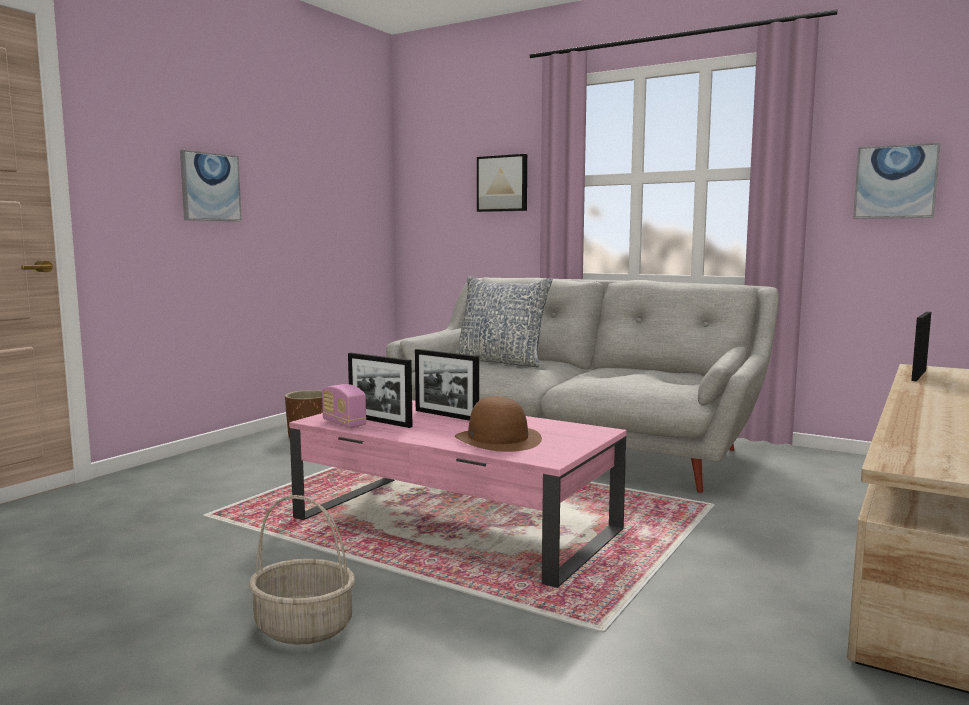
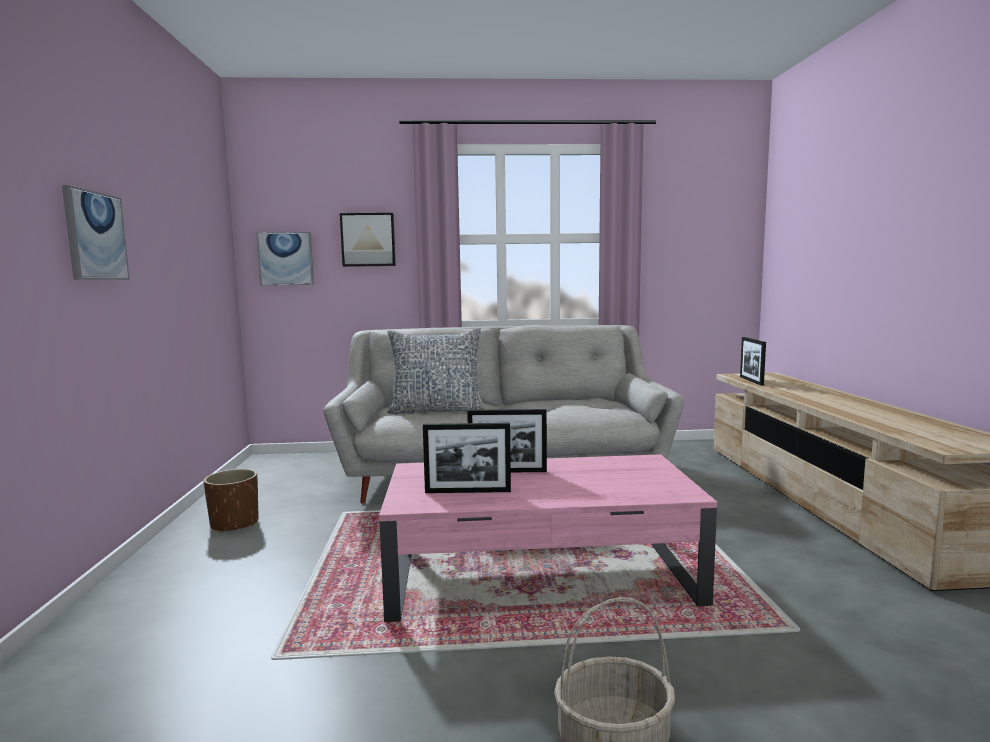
camera: 35 degrees left, 0 degrees up
radio [322,384,366,428] -> none
brown hat [455,396,542,452] -> none
picture [853,143,941,219] -> picture moved to [256,232,314,286]

